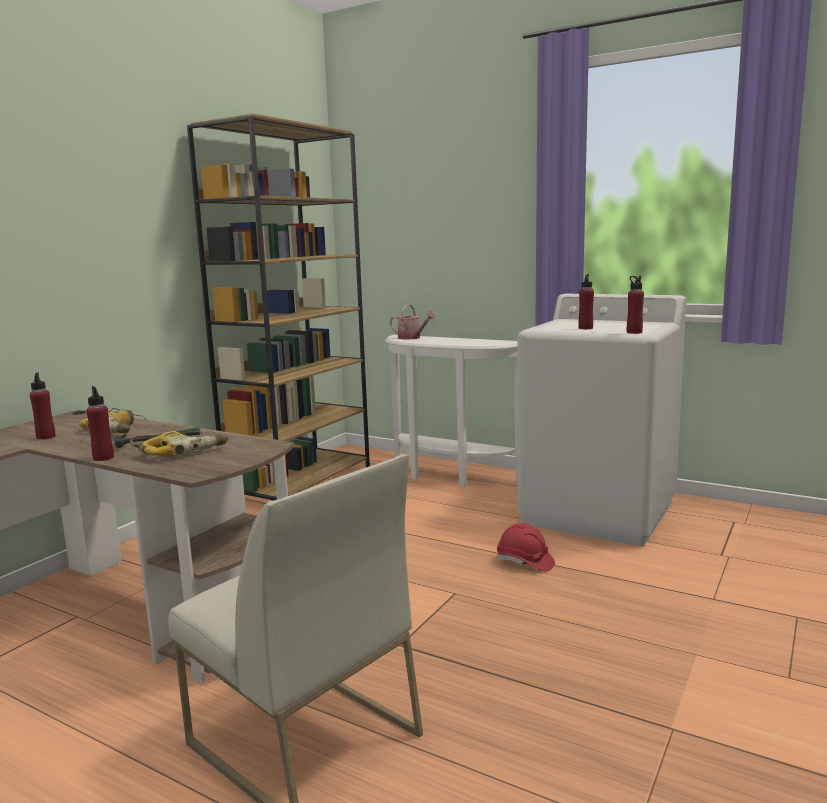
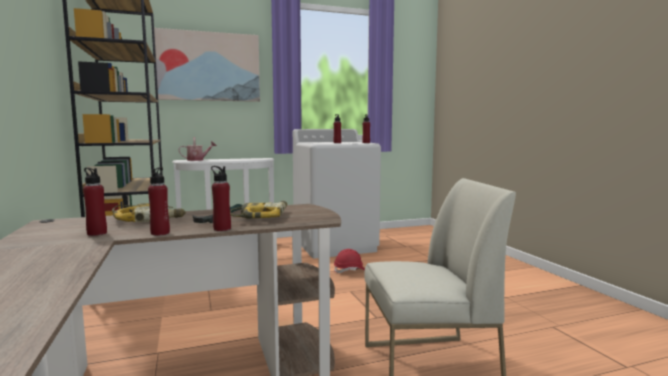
camera: 50 degrees left, 5 degrees down
none -> red bottle [148,167,170,235]
none -> picture [154,28,260,102]

